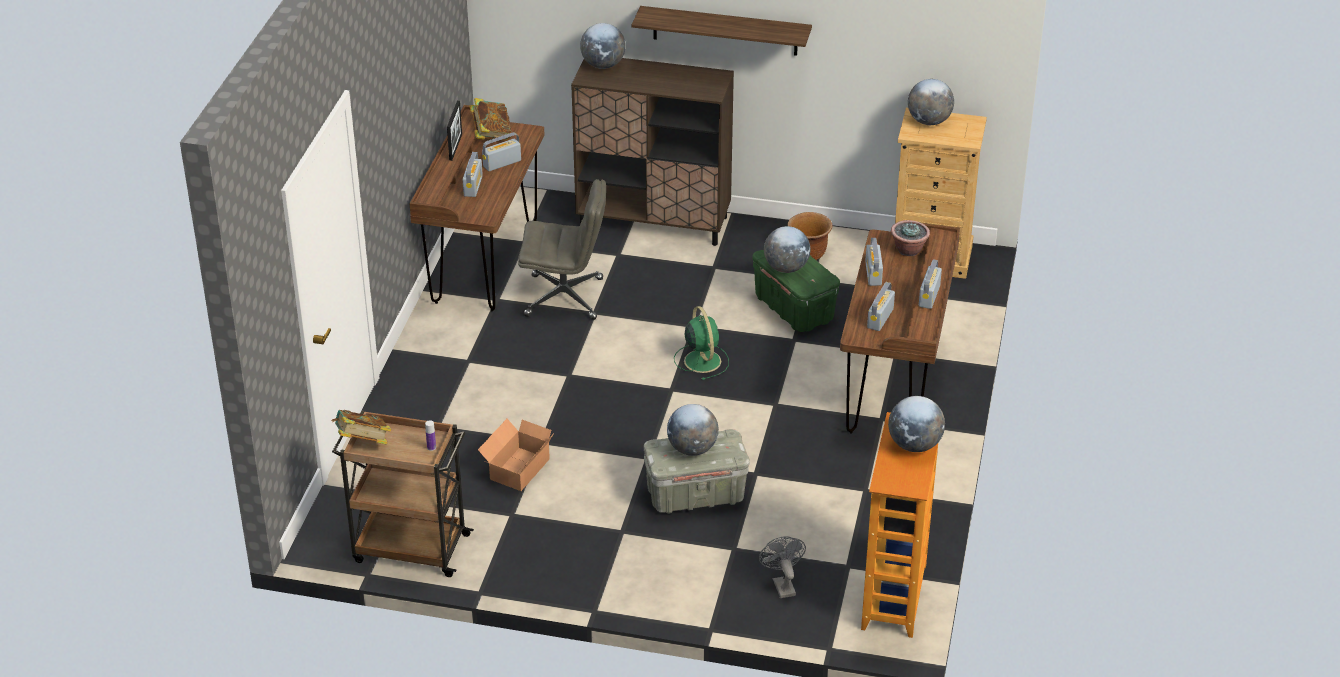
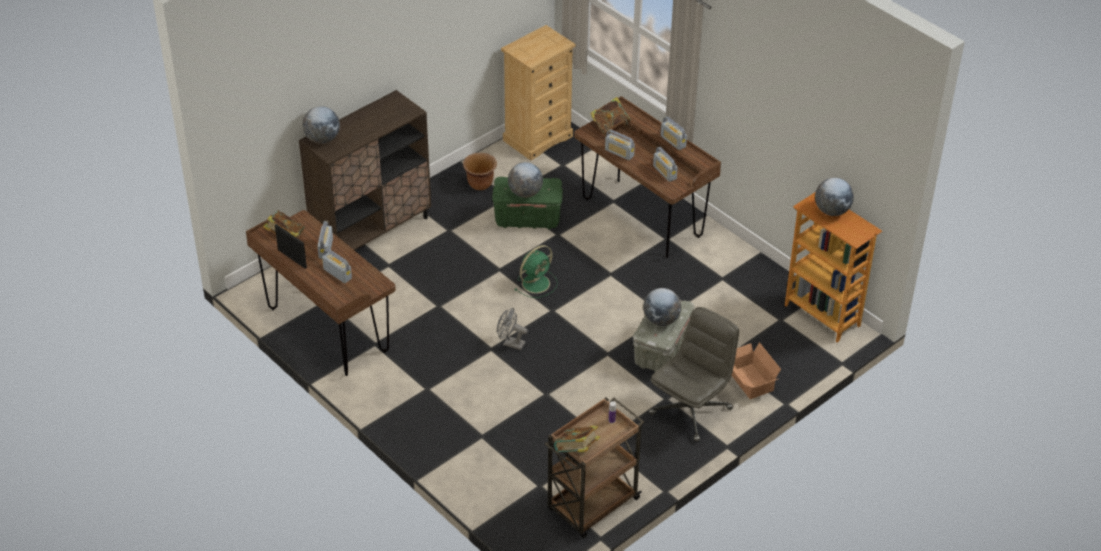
camera: 55 degrees left, 5 degrees up
cardboard box [478,419,554,491] -> cardboard box moved to [731,342,781,399]
grey office chair [518,179,606,320] -> grey office chair moved to [649,307,739,442]
shelf [631,6,812,56] -> none
green fan [674,306,729,380] -> green fan turned 120 degrees clockwise [515,245,558,298]
grey fan [759,536,806,598] -> grey fan moved to [497,308,528,350]
potted plant [891,220,930,256] -> book [590,97,632,137]
globe [908,79,954,125] -> none

